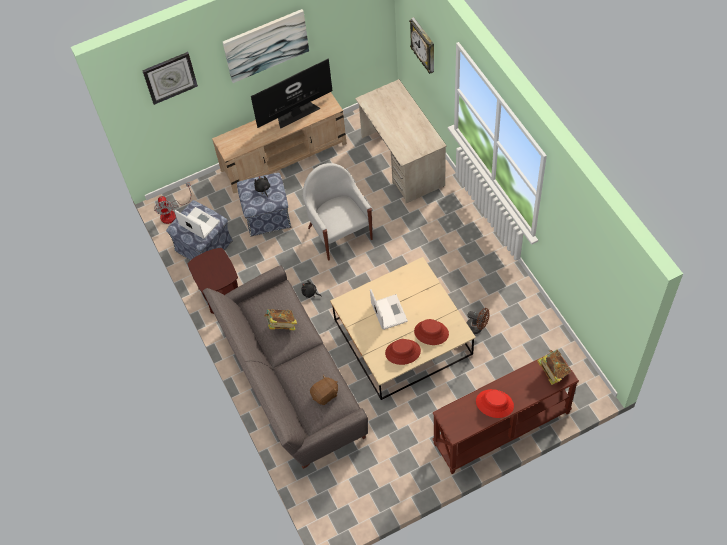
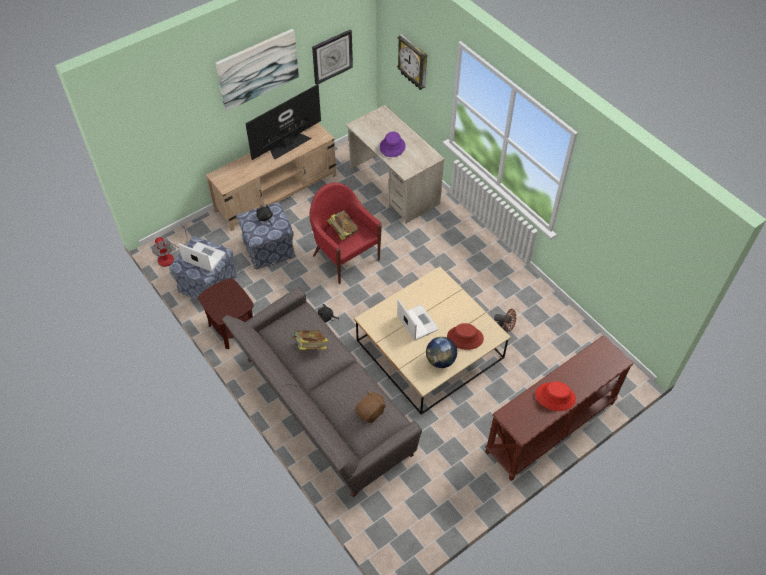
camera: 15 degrees left, 5 degrees down
wall clock [142,52,198,105] -> wall clock moved to [312,30,353,85]
white armchair [302,163,373,261] -> red armchair [309,183,382,284]
red hat [385,339,421,365] -> globe [426,337,457,368]
book [537,349,571,385] -> book moved to [327,211,359,240]
none -> purple hat [380,132,406,157]

